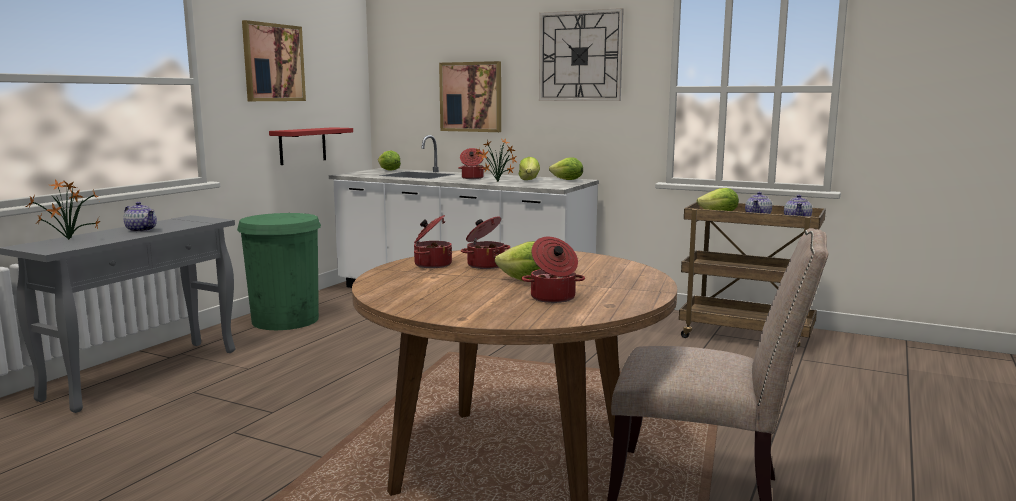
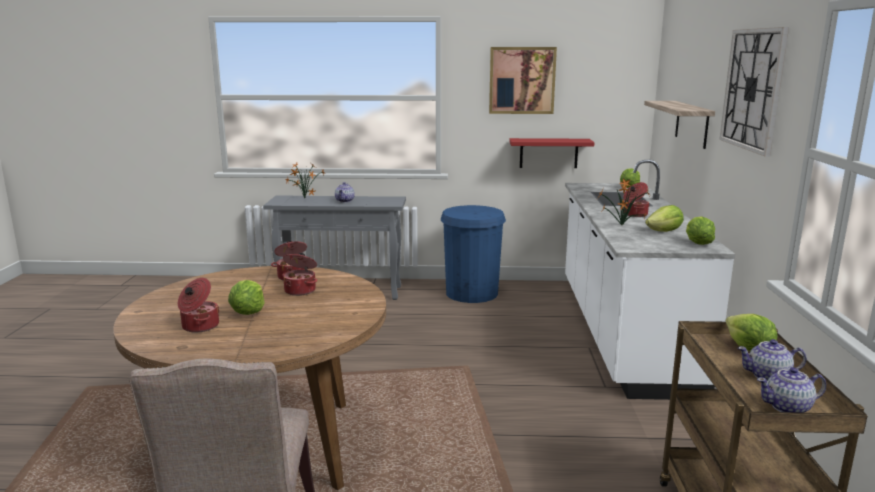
camera: 65 degrees right, 5 degrees up
green trash can [237,213,321,330] -> blue trash can [441,205,506,303]
picture [439,61,501,132] -> shelf [644,101,715,149]

